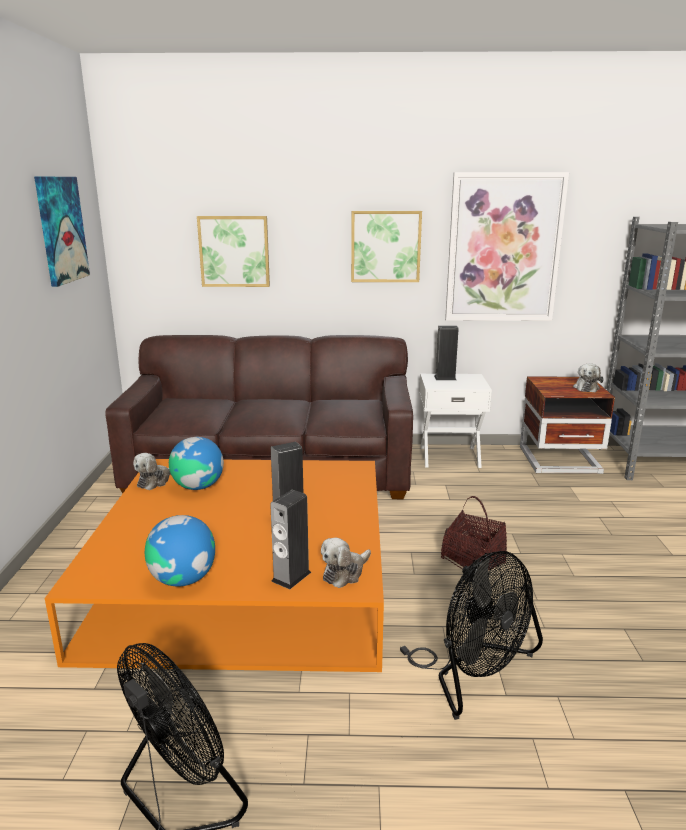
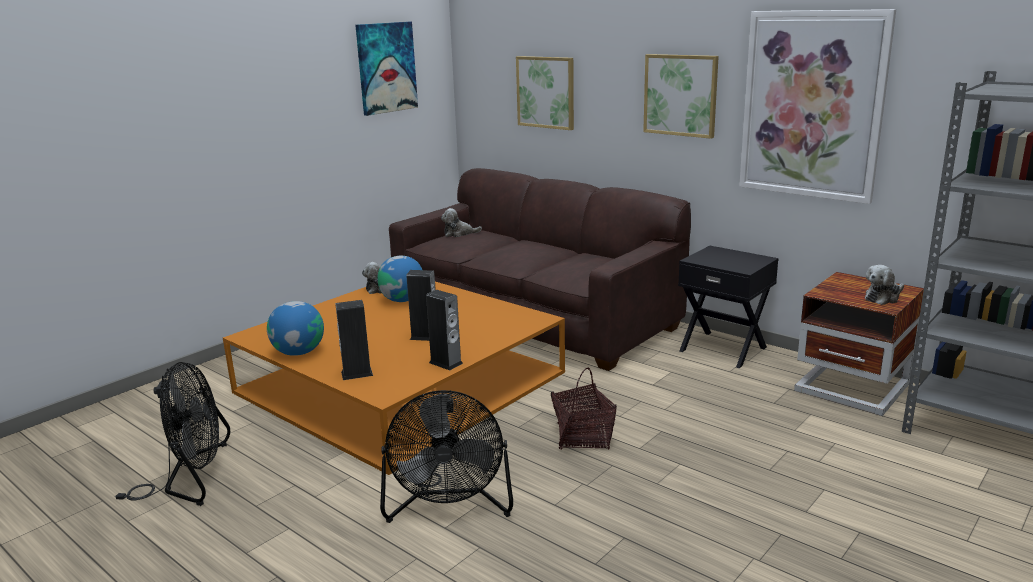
camera: 40 degrees right, 0 degrees up
plush toy [321,538,371,588] -> plush toy moved to [441,208,482,237]
white side table [419,374,492,468] -> black side table [678,246,779,368]
speaker [434,326,458,380] -> speaker moved to [426,290,463,370]

